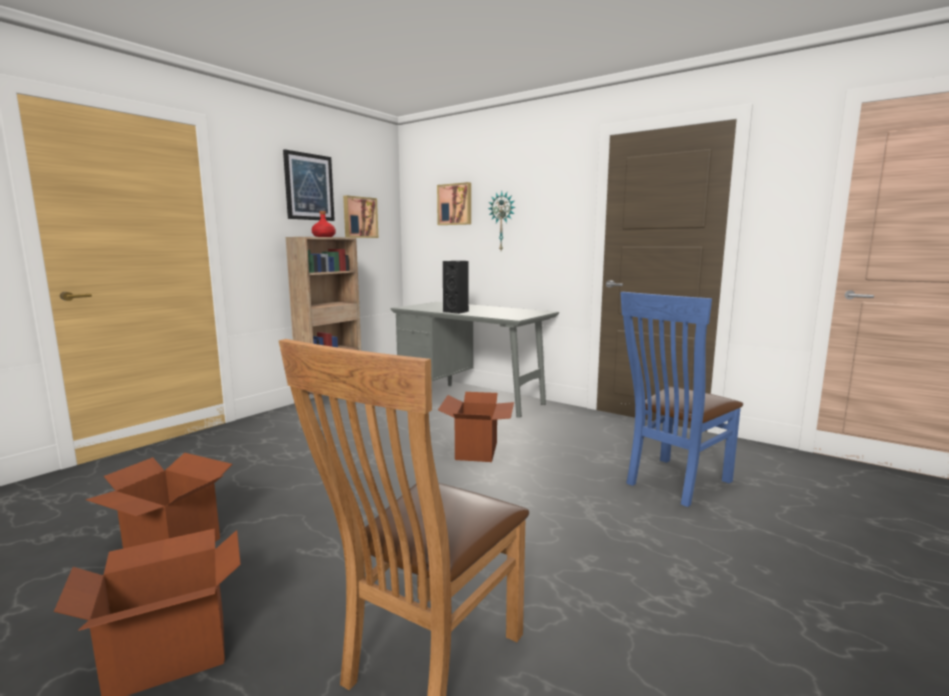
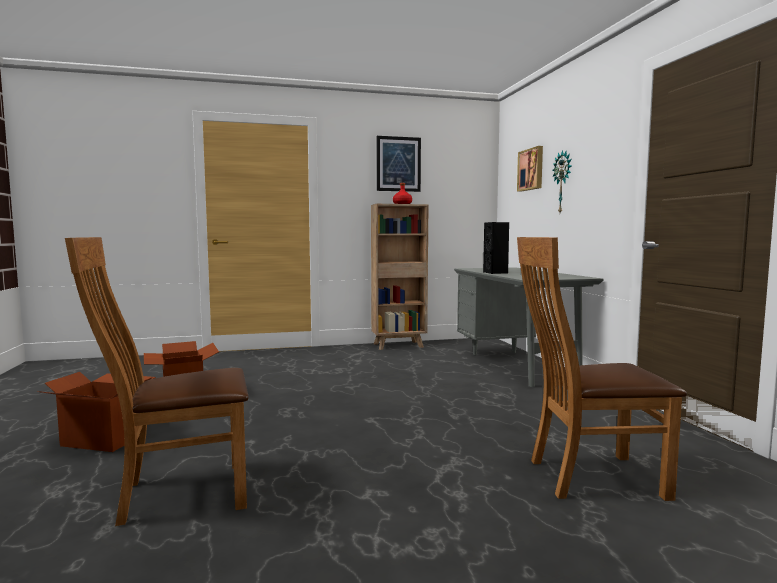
camera: 40 degrees right, 5 degrees down
picture [343,195,378,238] -> none
cardboard box [438,392,514,462] -> none
blue chair [620,292,743,507] -> brown chair [517,237,687,501]

